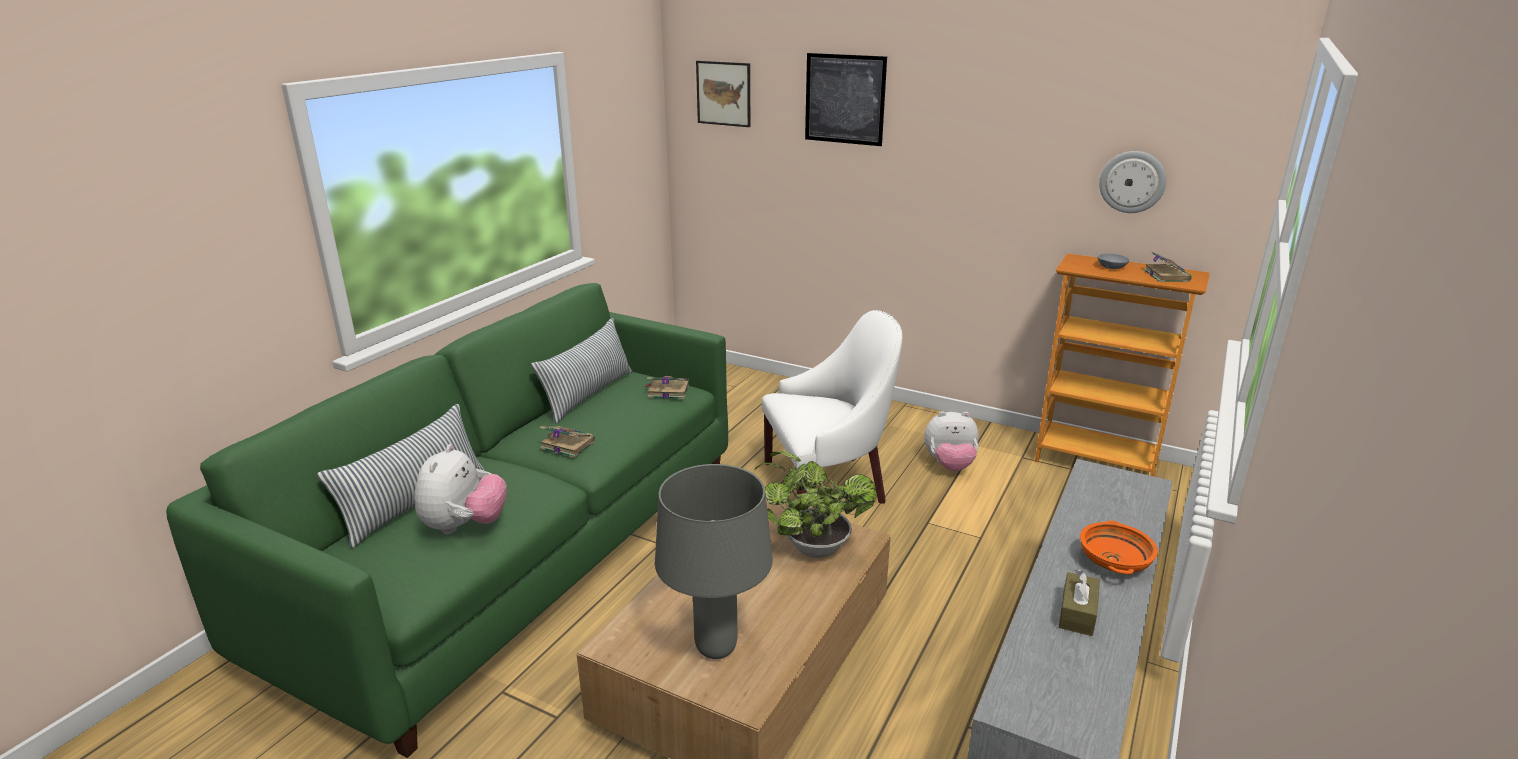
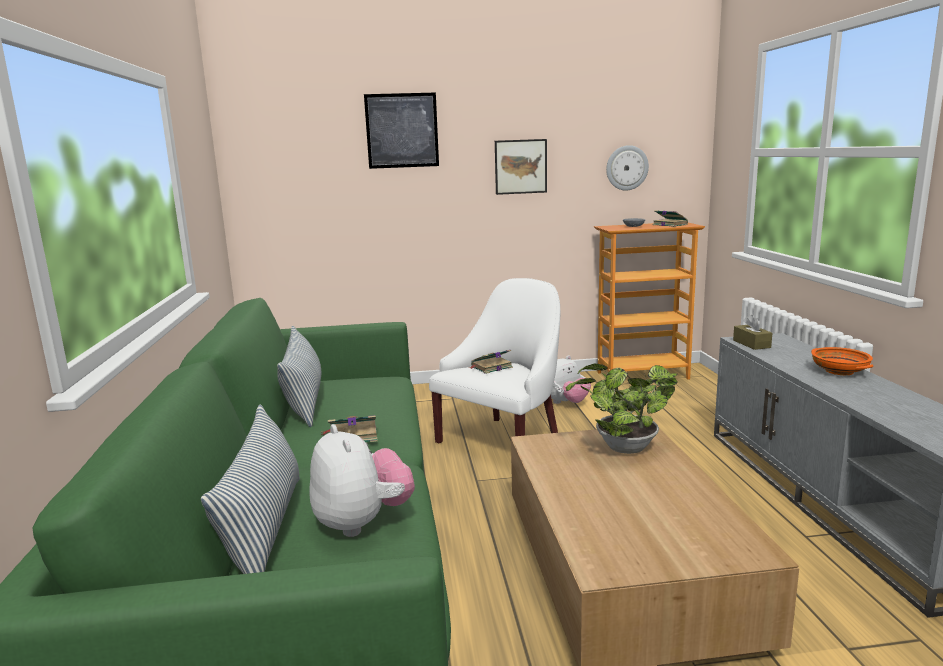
camera: 35 degrees left, 10 degrees down
book [644,376,689,399] -> book moved to [468,350,513,374]
grey table lamp [655,464,773,659] -> none
picture [696,61,750,127] -> picture moved to [495,139,547,195]
brown tissue box [1059,569,1100,636] -> brown tissue box moved to [733,315,772,350]

